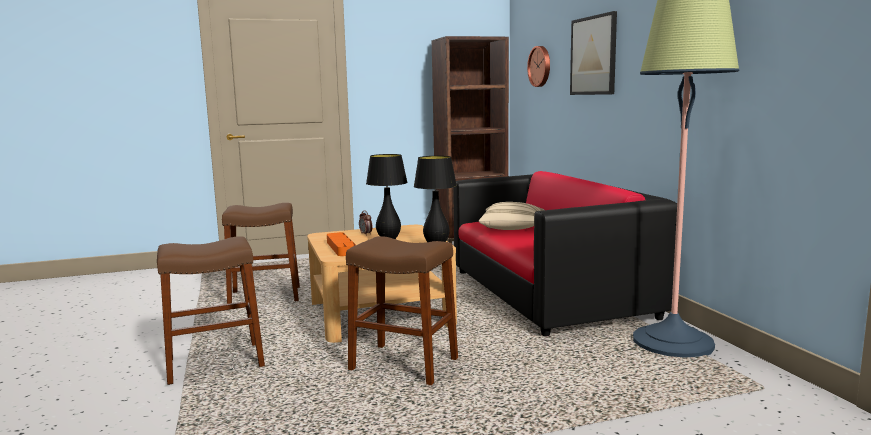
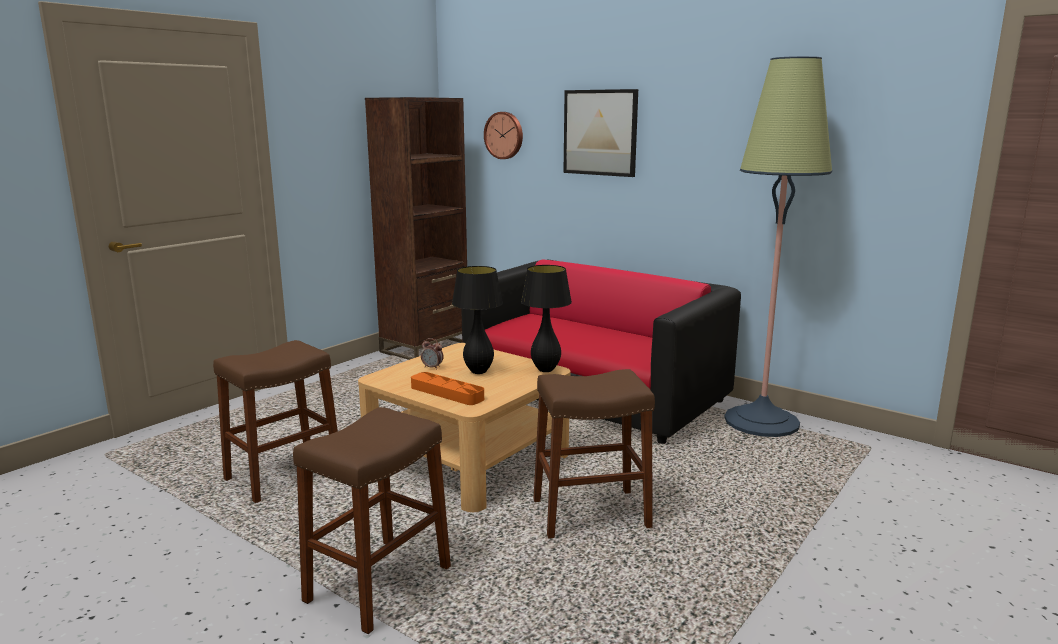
camera: 35 degrees left, 5 degrees up
beige pillow [479,202,544,230] -> none

